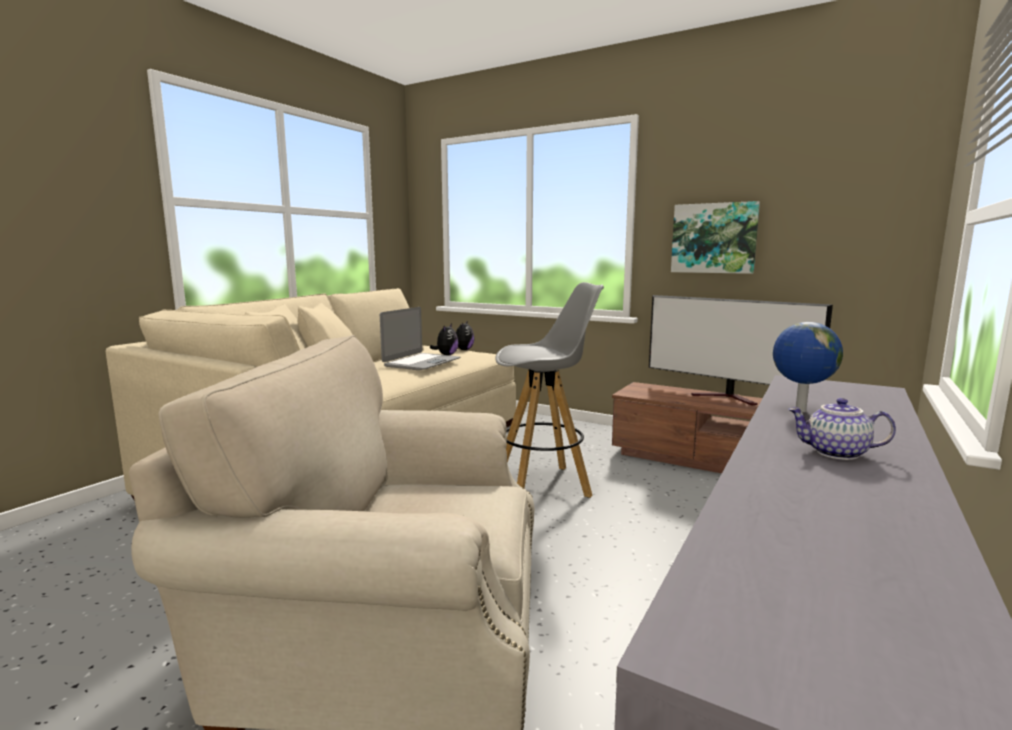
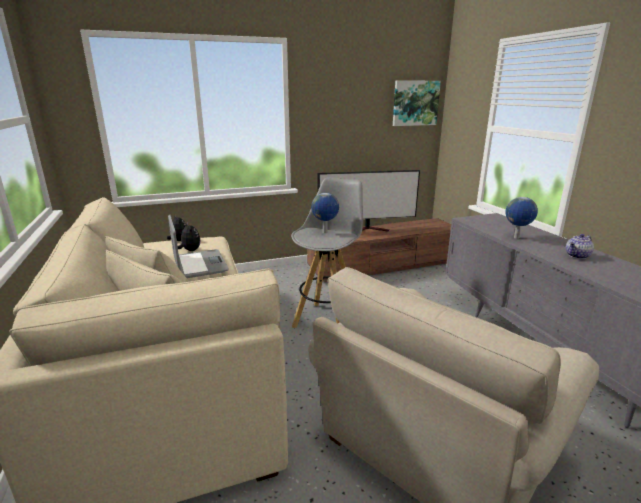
camera: 50 degrees left, 10 degrees up
picture [671,201,760,274] -> picture moved to [393,80,441,126]
none -> globe [311,193,339,233]

